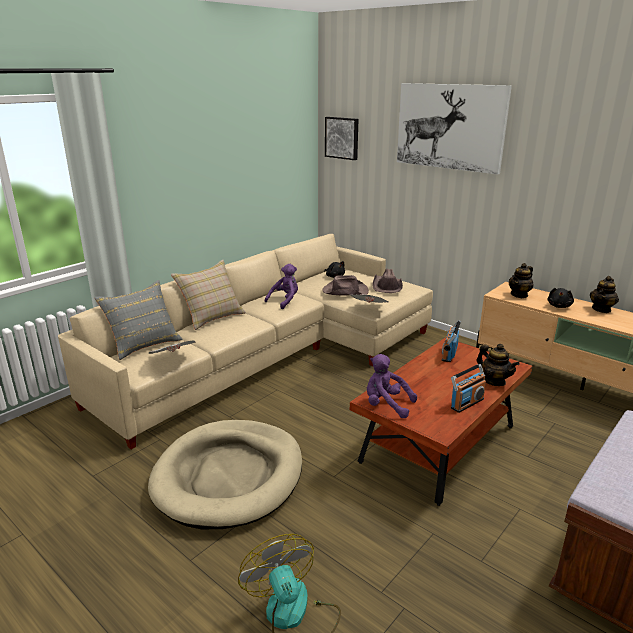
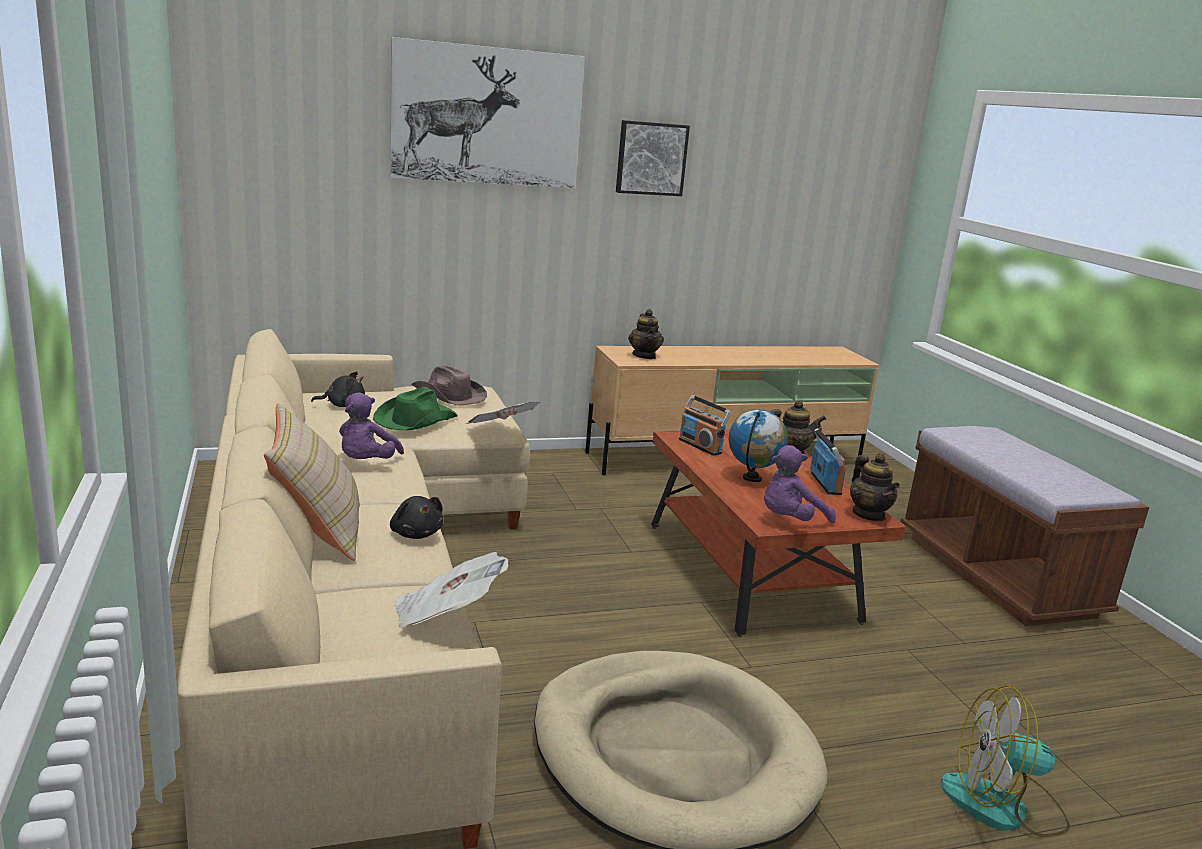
camera: 60 degrees left, 5 degrees down
grey pillow [94,280,183,360] -> none
purple plush toy [265,264,298,309] -> purple plush toy turned 150 degrees counterclockwise [339,393,404,459]
brown hat [322,275,369,296] -> green hat [373,387,458,430]
picture [325,117,358,160] -> picture moved to [616,120,690,196]
black plush toy [547,288,574,308] -> black plush toy moved to [390,496,443,539]
teapot [590,276,619,313] -> teapot moved to [850,453,900,521]
none -> globe [729,409,788,482]

